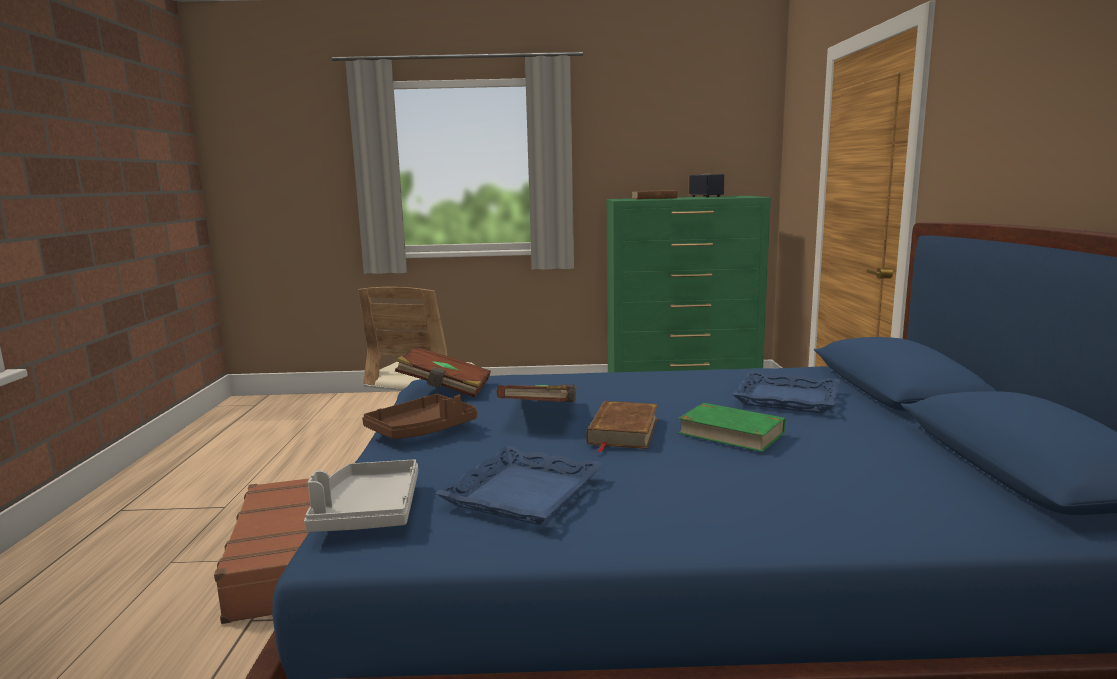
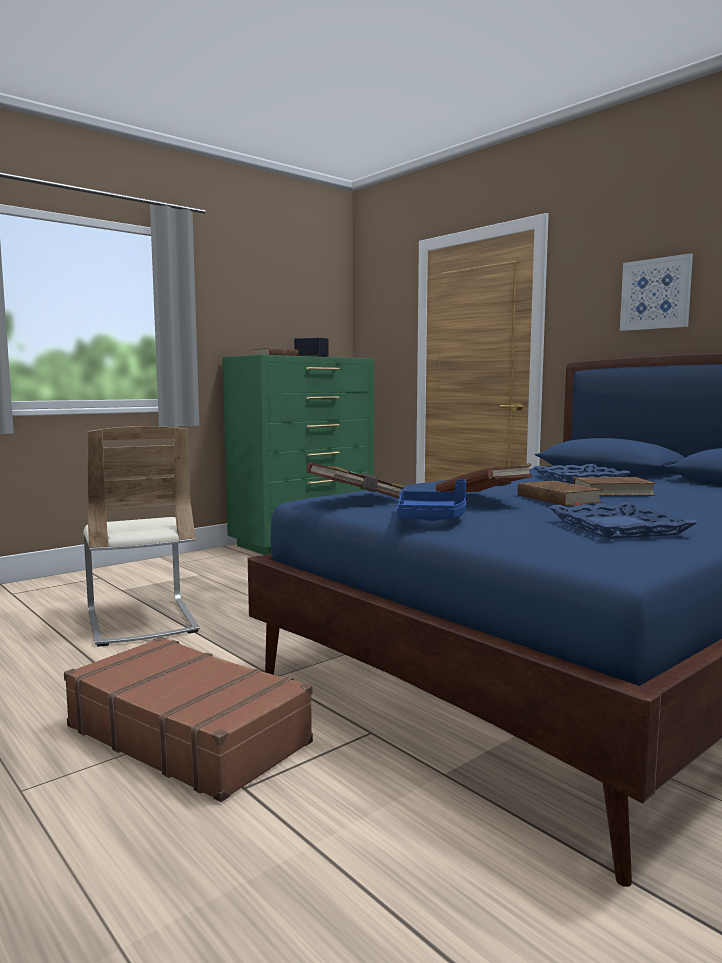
camera: 40 degrees left, 5 degrees down
grey tray [304,459,418,532] -> none
brown tray [362,394,477,439] -> blue tray [397,479,466,521]
green book [678,403,785,452] -> brown book [573,477,656,496]
none -> picture [620,253,693,331]

